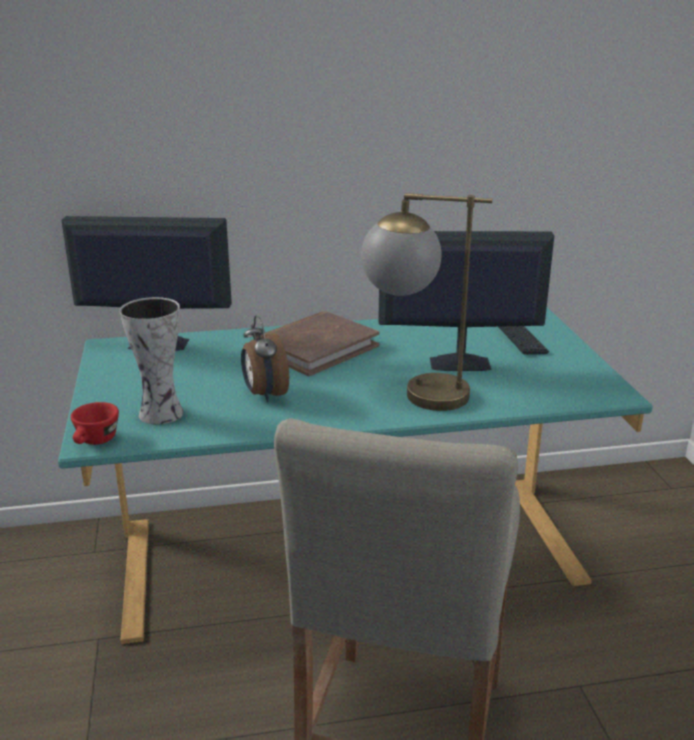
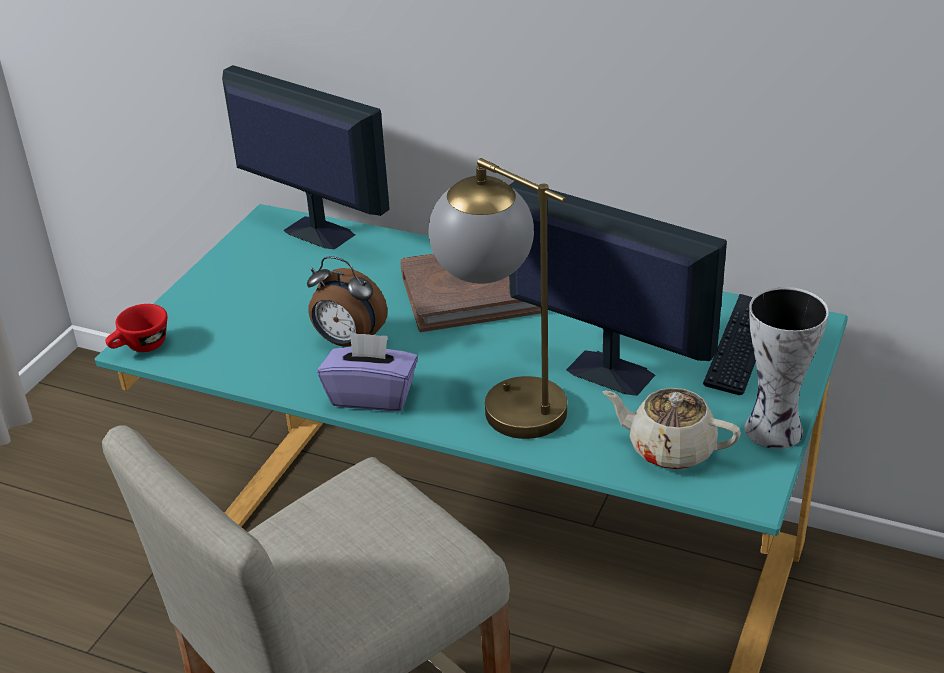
camera: 35 degrees right, 10 degrees up
vase [120,297,184,425] -> vase moved to [745,287,829,449]
alarm clock [241,315,289,402] -> alarm clock turned 75 degrees counterclockwise [307,256,388,347]
none -> purple tissue box [318,332,418,411]
none -> beige teapot [602,388,741,470]

